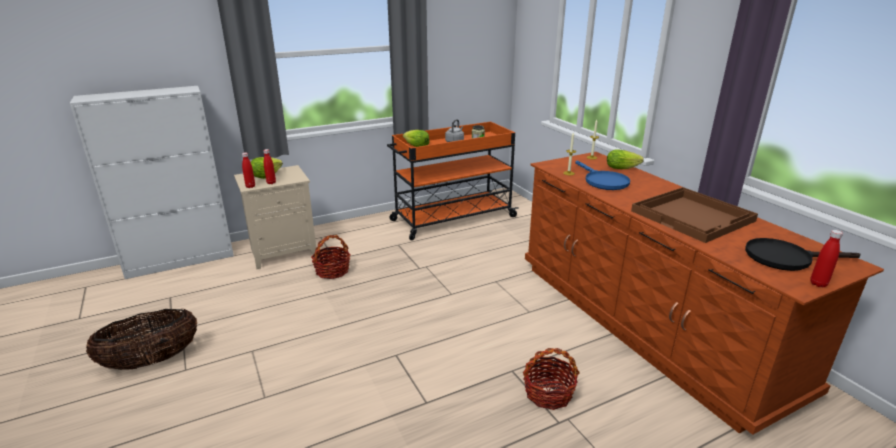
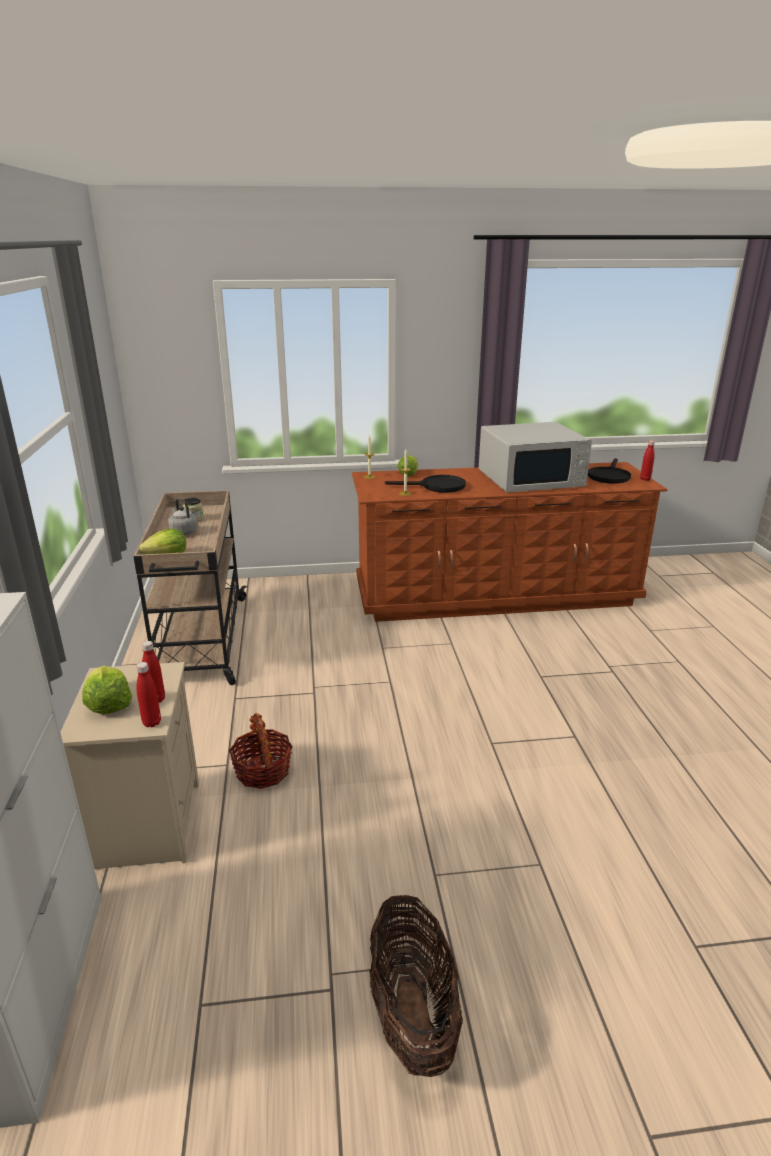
camera: 70 degrees left, 0 degrees up
orange cart [387,122,519,240] -> beige cart [133,491,247,685]
basket [523,348,580,410] -> none
blue frying pan [575,160,630,190] -> black frying pan [385,475,466,493]
brown tray [631,187,758,243] -> white microwave [479,422,592,493]

